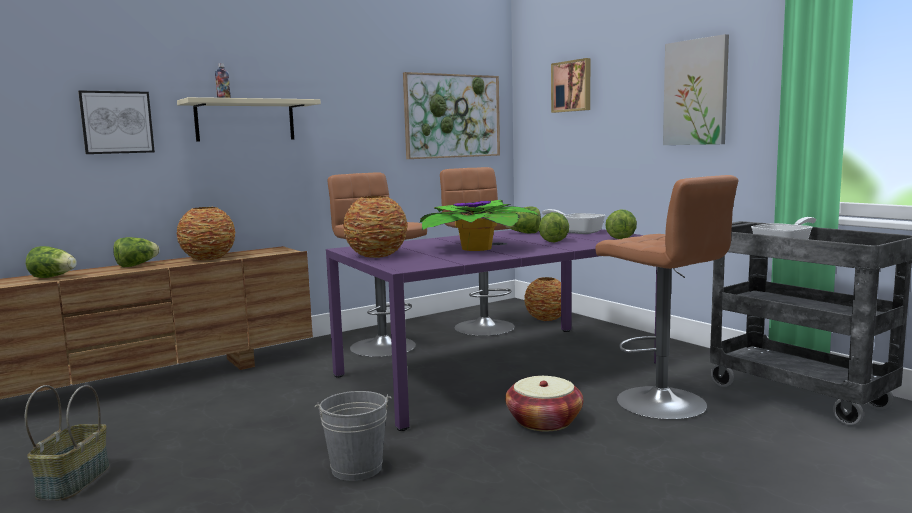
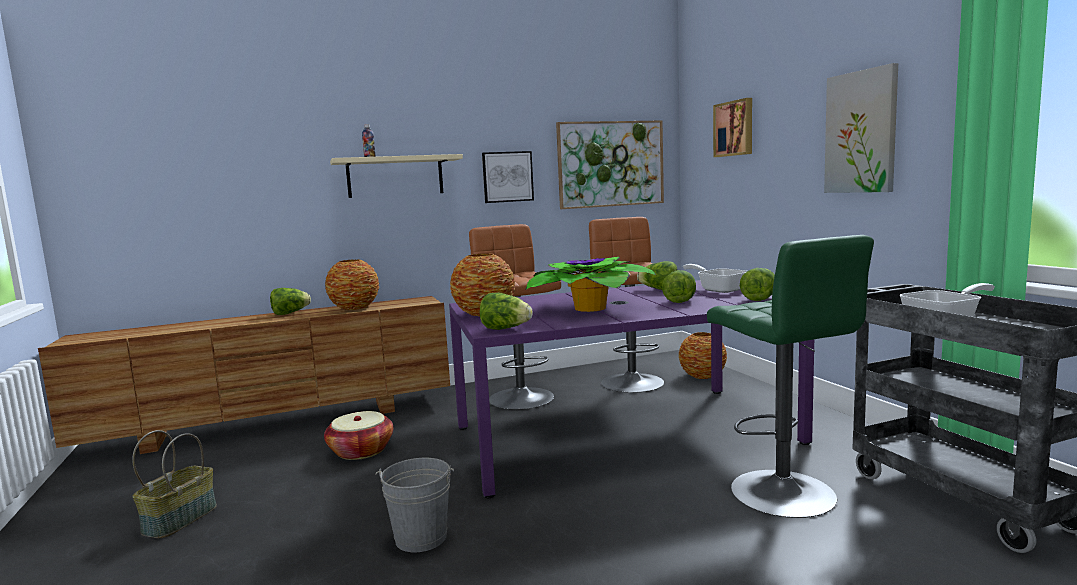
camera: 15 degrees right, 0 degrees up
lettuce [26,246,77,278] -> lettuce moved to [480,293,533,330]
picture [78,90,155,154] -> picture moved to [482,151,534,203]
basket [505,376,583,432] -> basket moved to [324,411,393,460]
brown stool [596,175,738,420] -> green stool [707,235,874,518]

